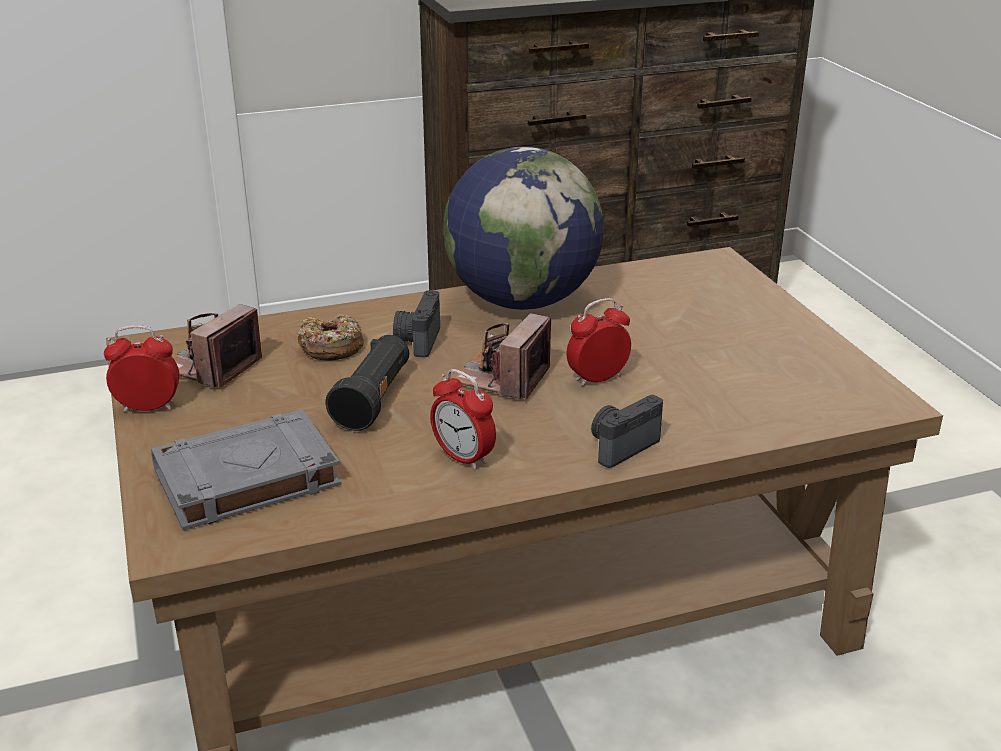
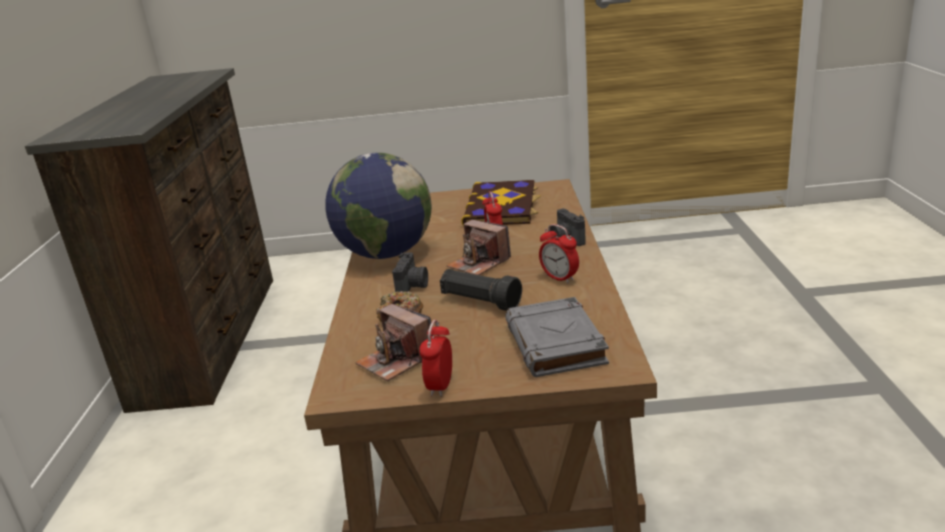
camera: 70 degrees left, 5 degrees down
camera [393,290,440,358] -> camera turned 105 degrees counterclockwise [392,252,428,292]
alarm clock [431,369,496,470] -> alarm clock turned 75 degrees clockwise [539,224,579,283]
none -> book [461,180,541,226]

